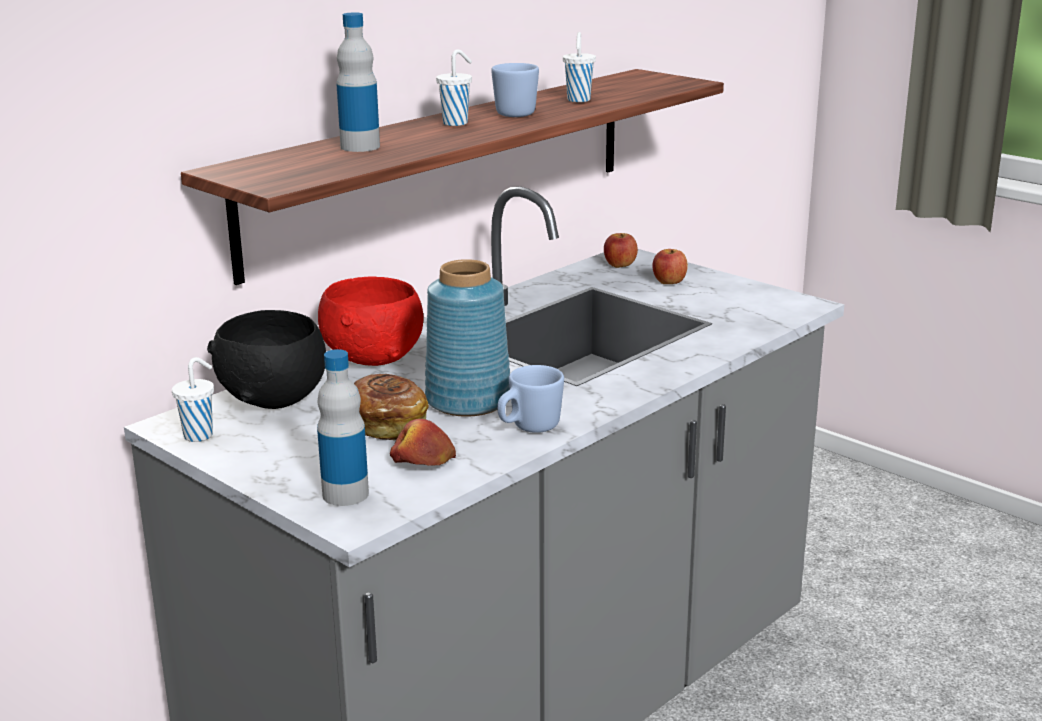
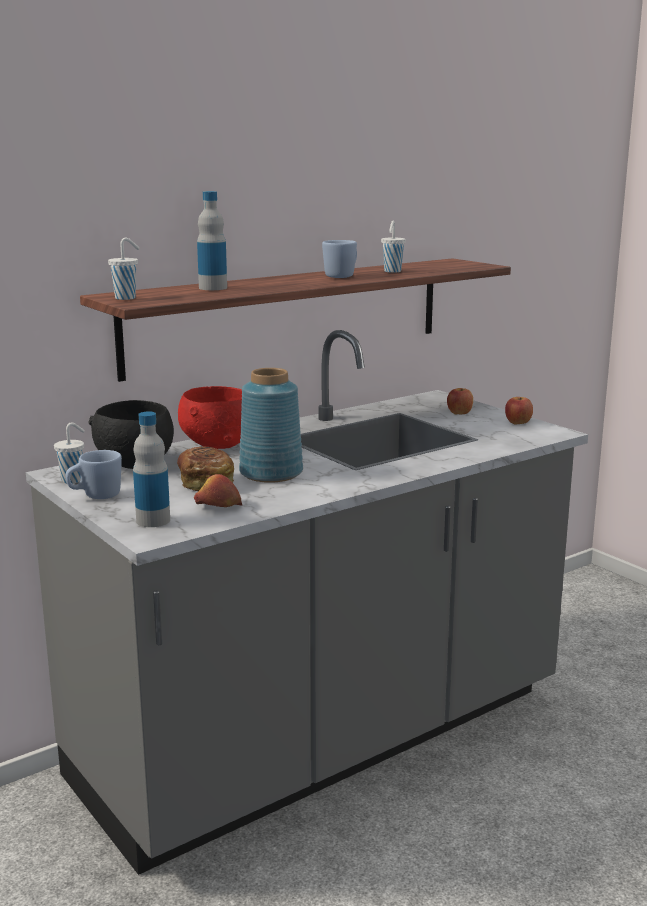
camera: 10 degrees right, 5 degrees down
white cup [436,49,472,126] -> white cup moved to [108,238,140,300]
blue mug [497,365,564,433] -> blue mug moved to [66,450,122,499]
apple [604,233,638,268] -> apple moved to [505,397,533,425]

